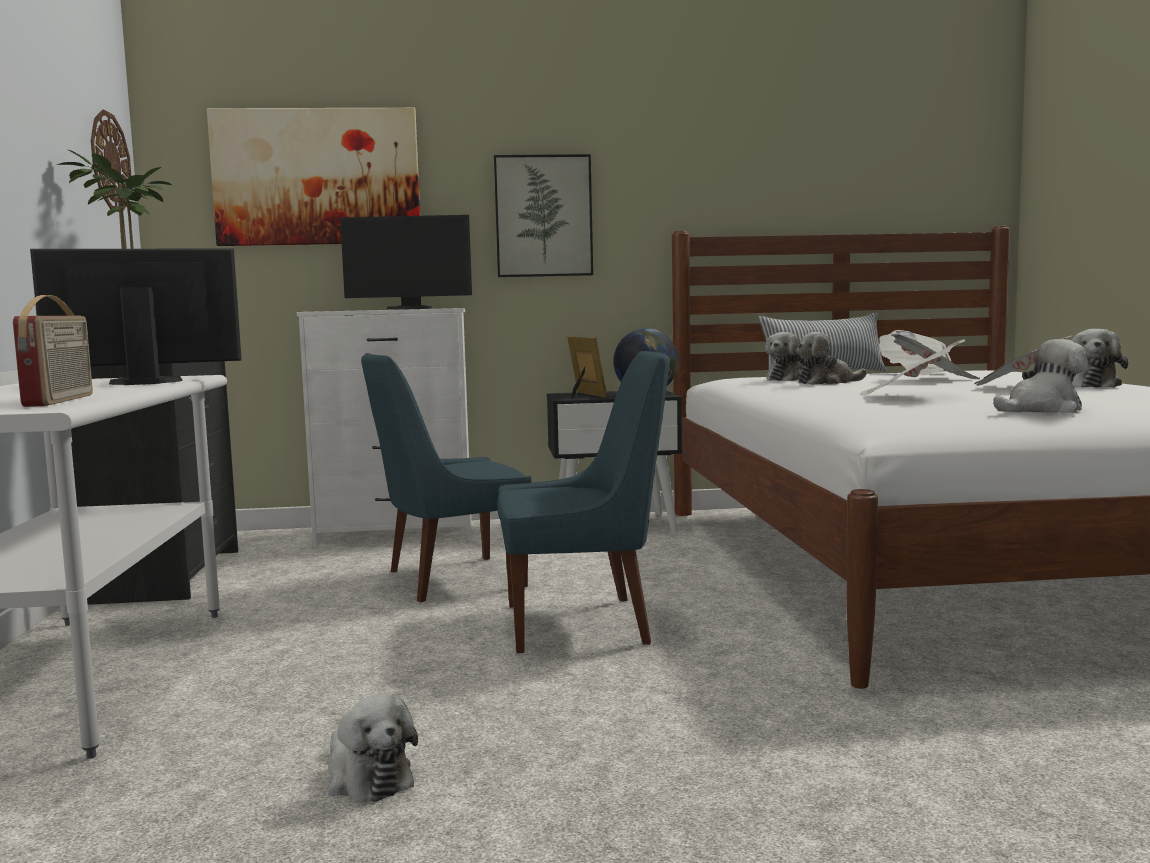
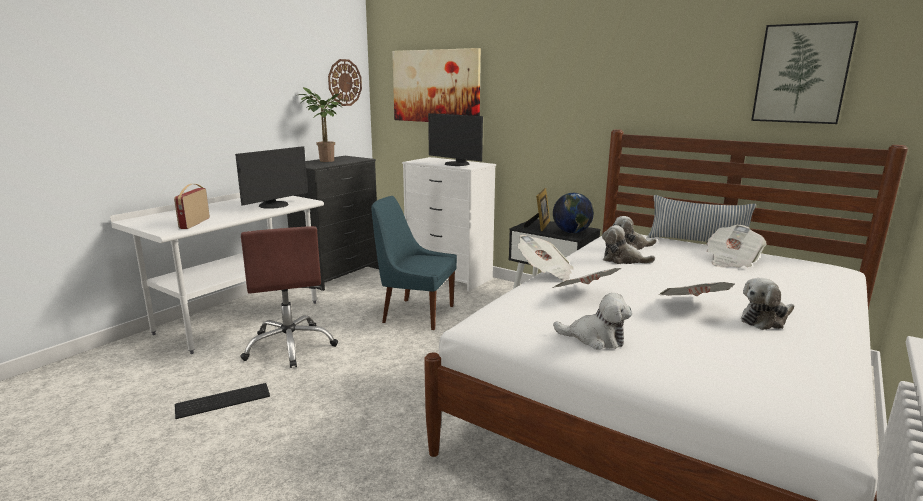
camera: 40 degrees right, 10 degrees up
radio [13,295,93,407] -> radio turned 150 degrees clockwise [174,184,210,229]
monitor [30,249,242,385] -> monitor turned 105 degrees clockwise [235,146,308,209]
plush toy [328,694,418,802] -> keyboard [175,383,270,419]
picture [494,154,593,277] -> picture moved to [751,21,859,124]
blue chair [497,351,670,654] -> none
newspaper [891,334,980,379] -> newspaper moved to [517,235,574,281]
none -> brown office chair [240,226,338,368]

